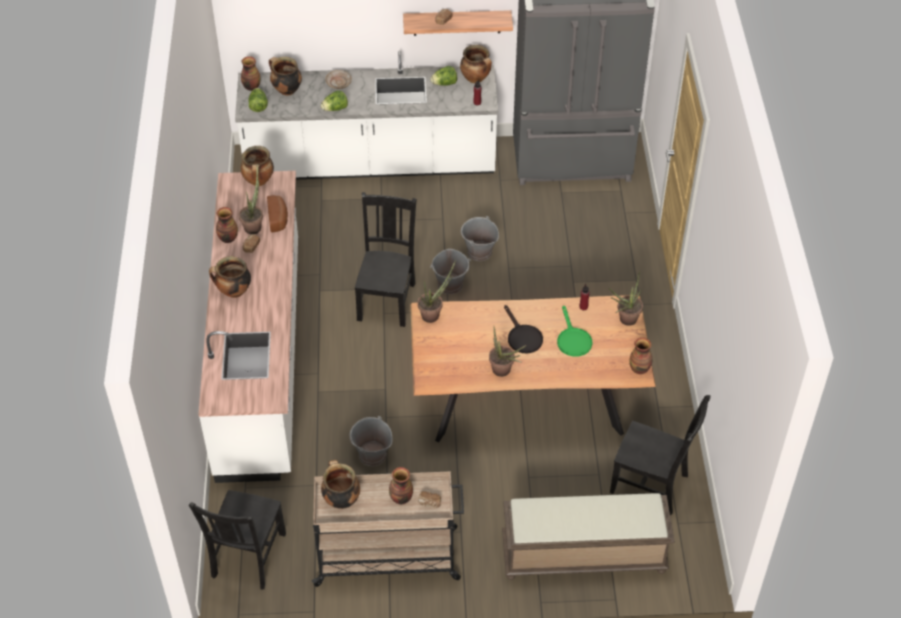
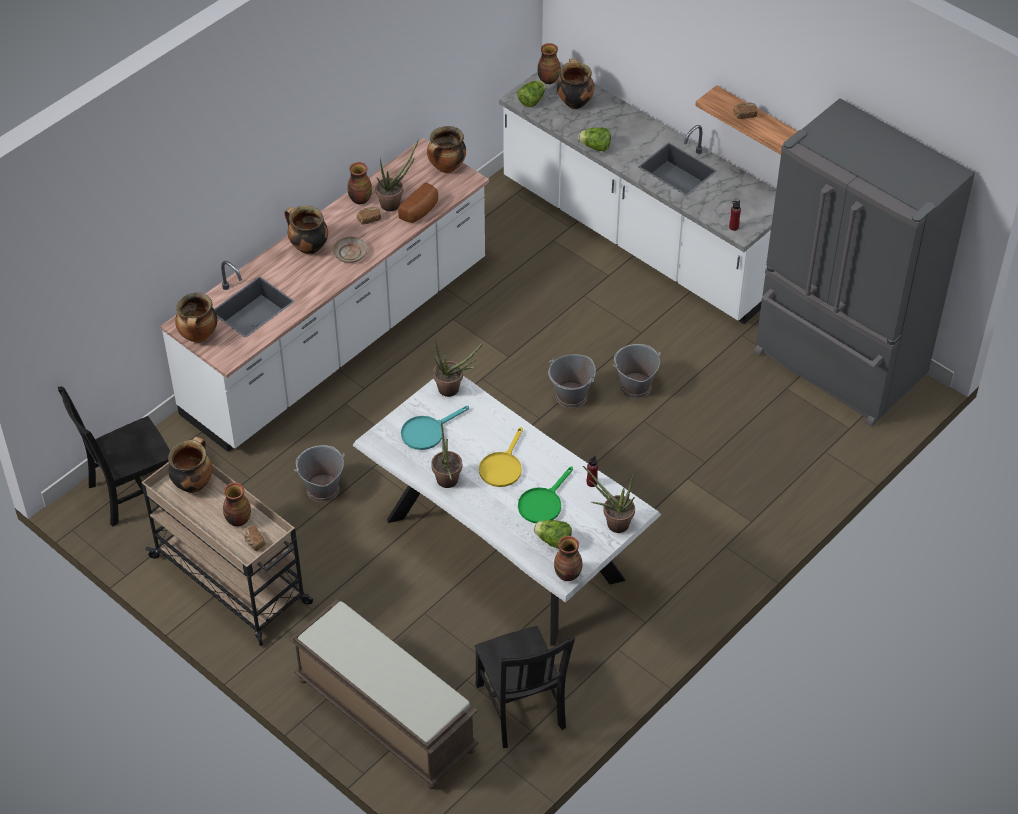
camera: 45 degrees right, 0 degrees up
beige plate [325,70,352,89] -> beige plate moved to [333,237,367,263]
black chair [355,192,416,327] -> none
brown dining table [410,295,656,442] -> white dining table [352,376,661,646]
lettuce [430,66,457,86] -> lettuce moved to [533,520,572,549]
cooking pot [460,45,492,83] -> cooking pot moved to [175,293,217,343]
black frying pan [504,305,543,353] -> yellow frying pan [479,427,523,487]
none -> turquoise frying pan [401,406,469,450]

